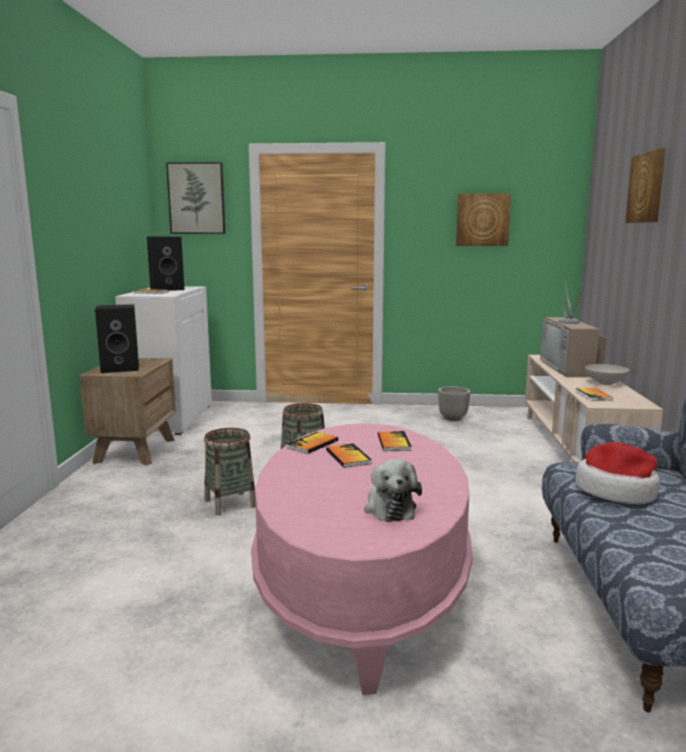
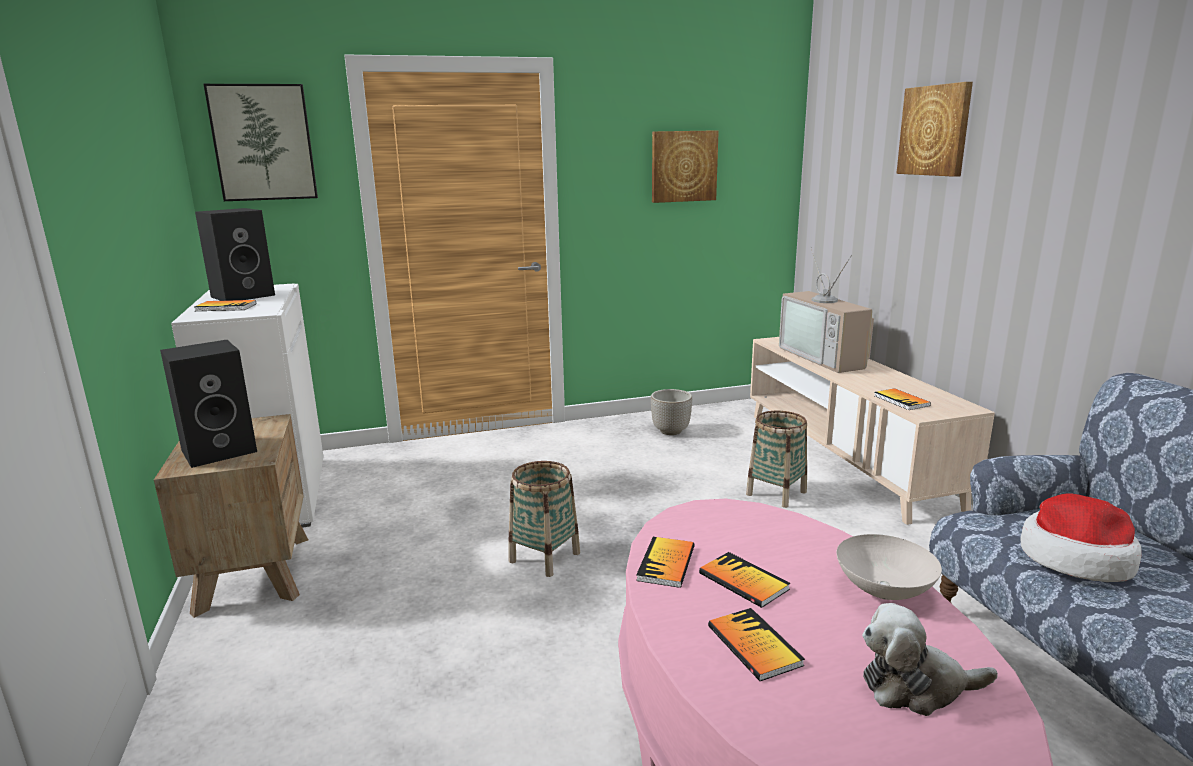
camera: 20 degrees left, 5 degrees up
basket [204,428,256,516] -> basket moved to [746,411,807,508]
plush toy [364,459,422,522] -> plush toy turned 120 degrees clockwise [862,603,998,716]
book [377,431,412,451] -> book moved to [708,608,805,681]
white bowl [585,364,630,385] -> white bowl moved to [837,534,942,600]

